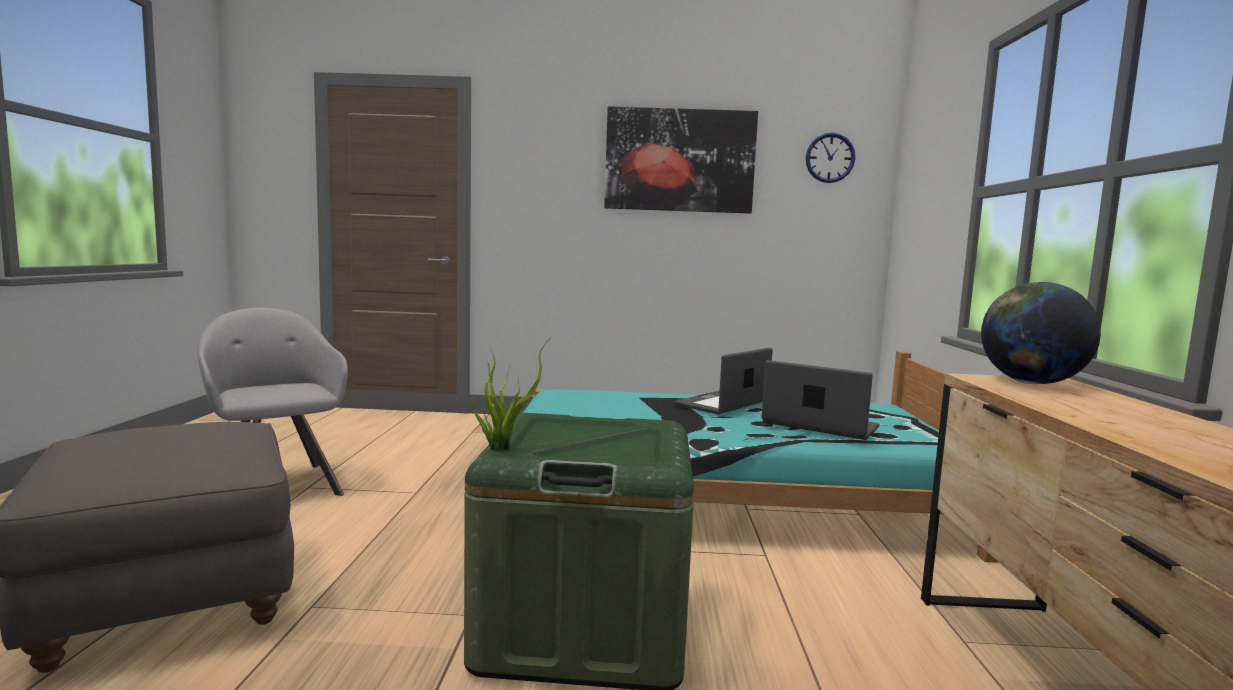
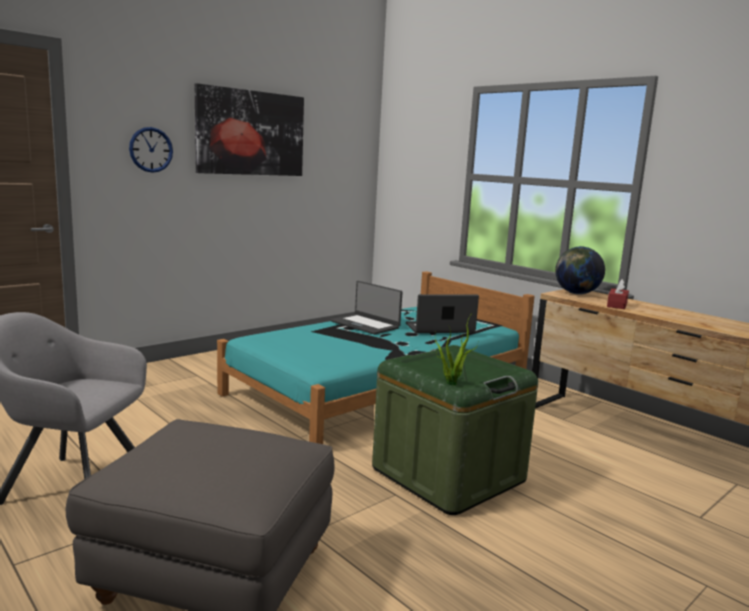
camera: 45 degrees left, 5 degrees up
laptop [674,347,773,415] -> laptop turned 45 degrees counterclockwise [331,281,402,335]
wall clock [806,133,855,183] -> wall clock moved to [129,127,173,173]
none -> red tissue box [607,279,629,309]

